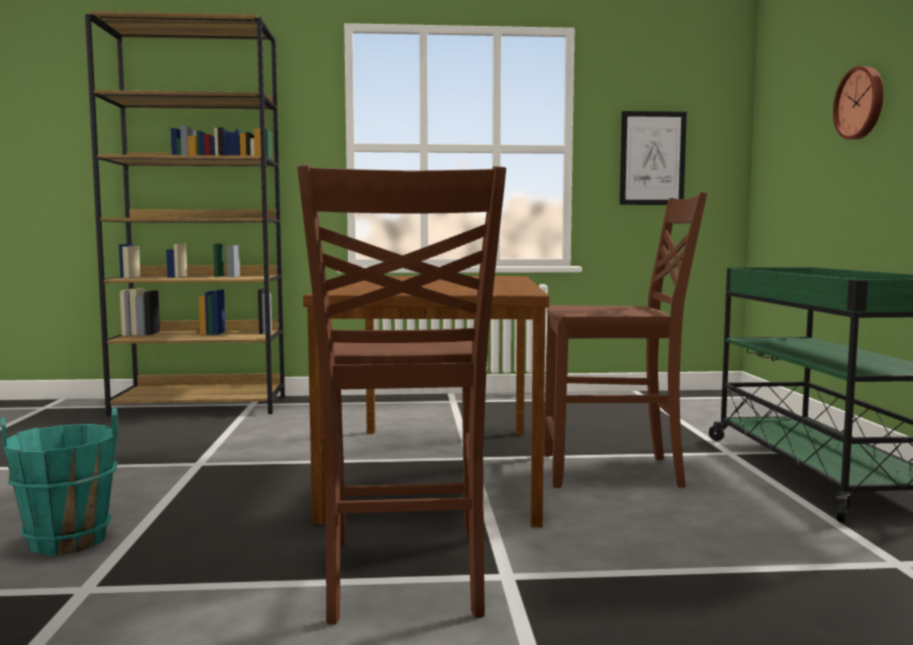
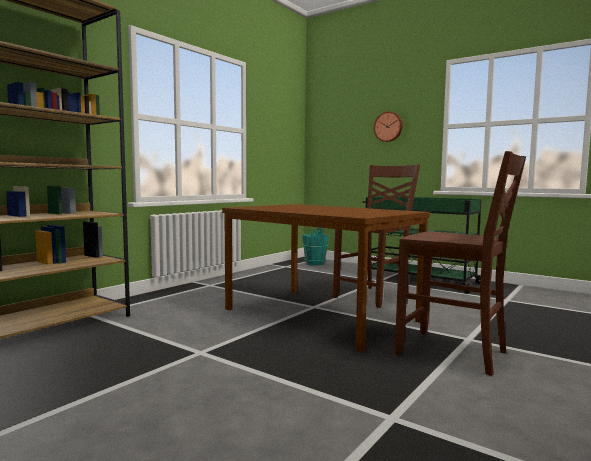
camera: 50 degrees left, 0 degrees up
turquoise bucket [1,408,118,555] -> turquoise bucket moved to [302,228,329,266]
picture [620,111,687,205] -> none

